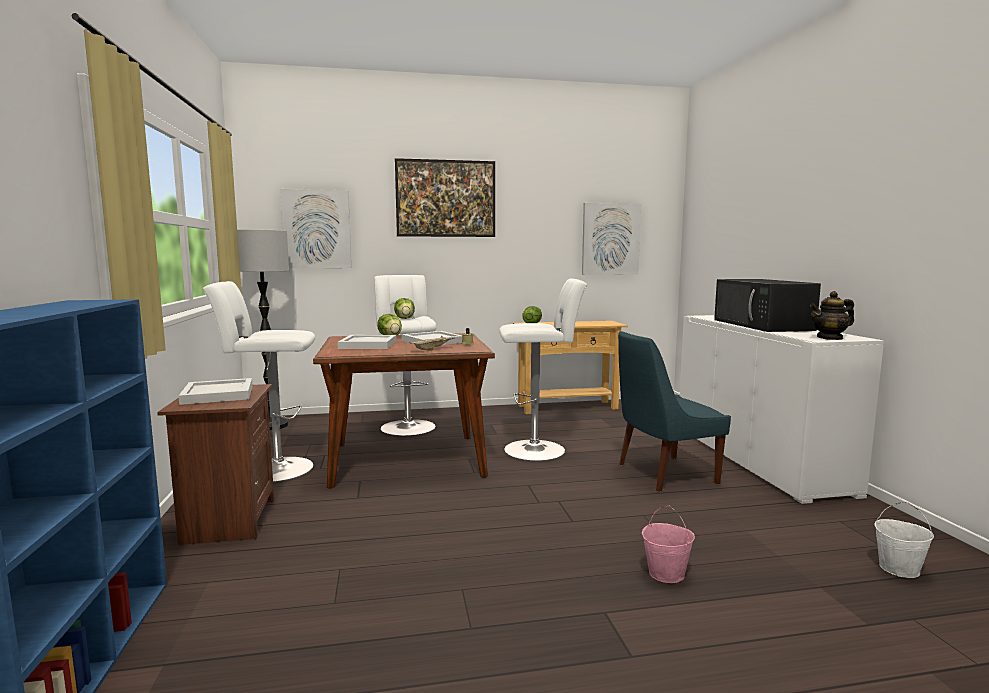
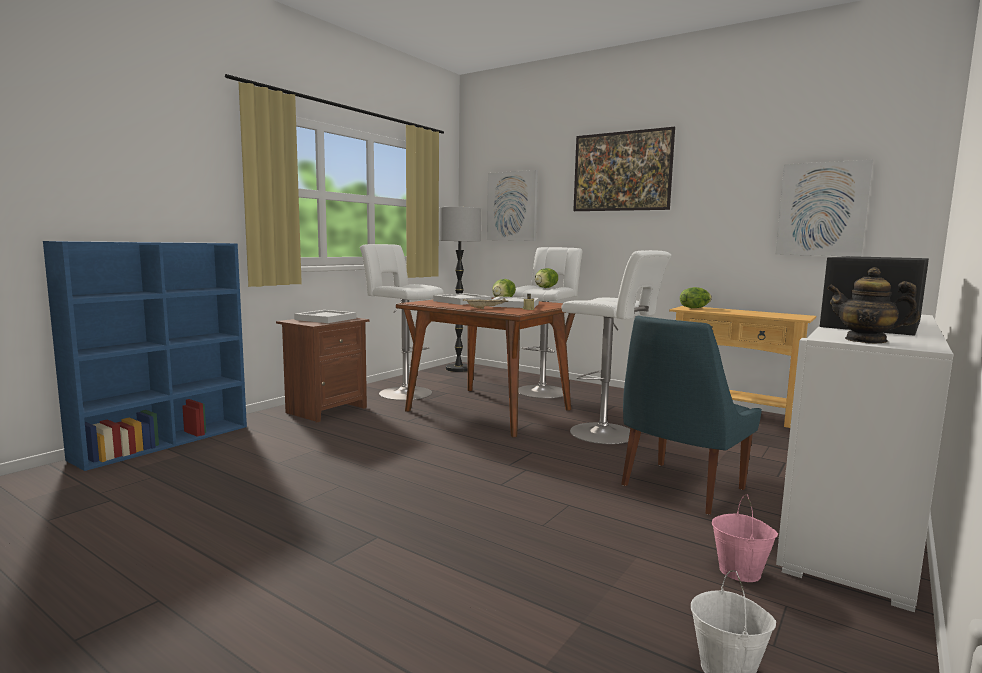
camera: 45 degrees right, 0 degrees up
blue chair [618,331,731,492] -> blue chair turned 75 degrees counterclockwise [621,316,762,515]
pink bucket [642,506,695,583] -> pink bucket moved to [712,495,778,582]

